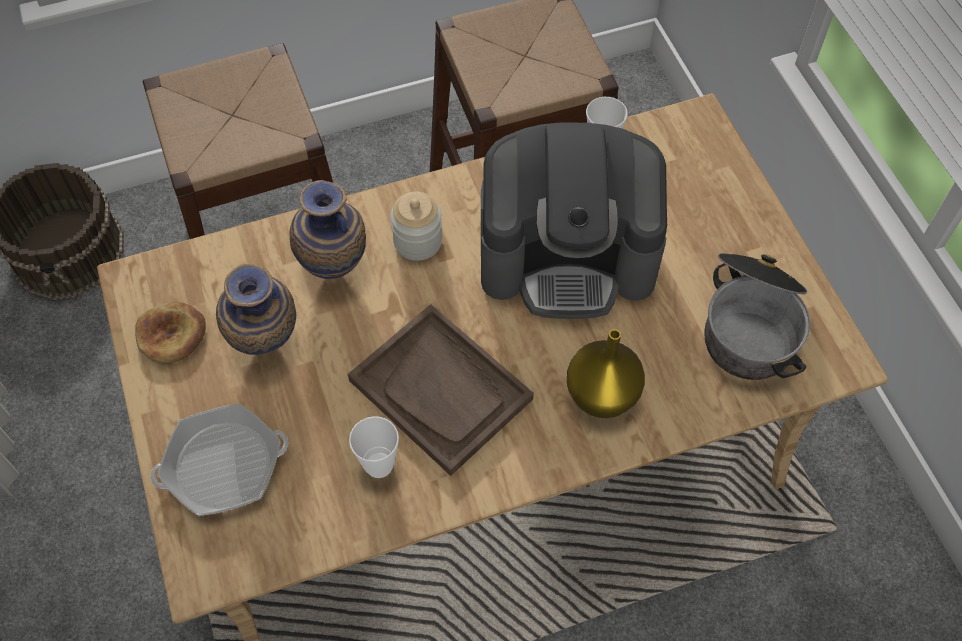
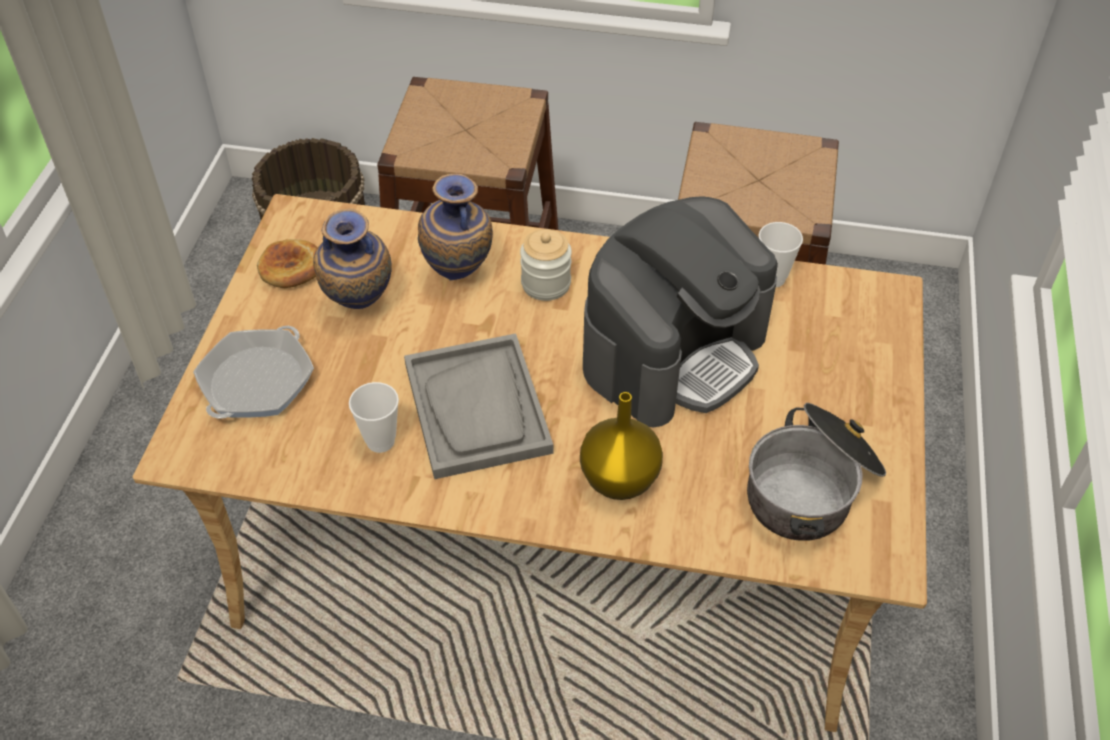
camera: 30 degrees right, 10 degrees down
frying pan [151,404,288,516] -> frying pan turned 75 degrees counterclockwise [193,326,314,419]
brown tray [348,304,534,476] -> grey tray [404,333,553,479]
coffee machine [481,123,667,319] -> coffee machine turned 75 degrees counterclockwise [583,196,778,427]

